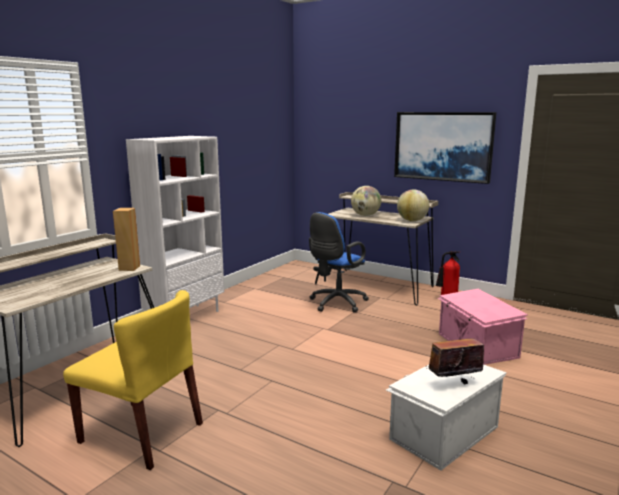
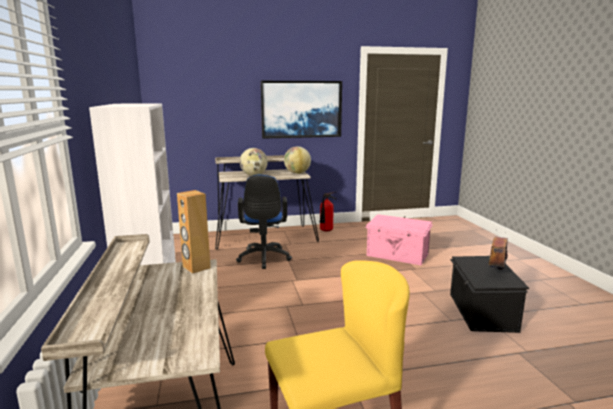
camera: 45 degrees left, 0 degrees up
white storage box [386,364,506,470] -> black storage box [450,256,529,333]

